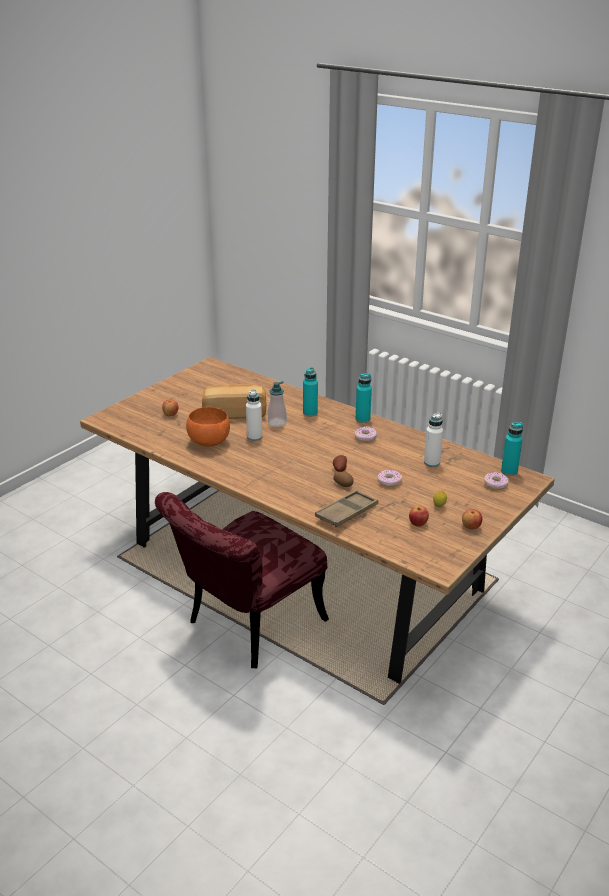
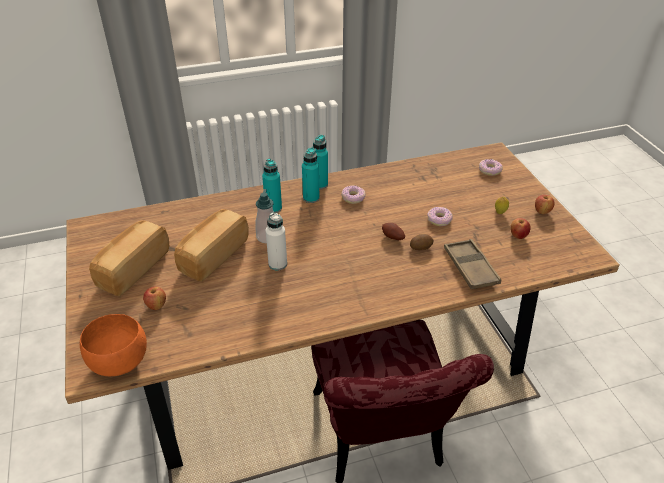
camera: 55 degrees left, 10 degrees up
orange bowl [186,407,230,447] -> orange bowl moved to [80,314,147,376]
white bottle [424,413,443,467] -> none
turquoise bottle [501,422,523,476] -> turquoise bottle moved to [302,147,320,203]
none -> bread [89,220,169,296]

